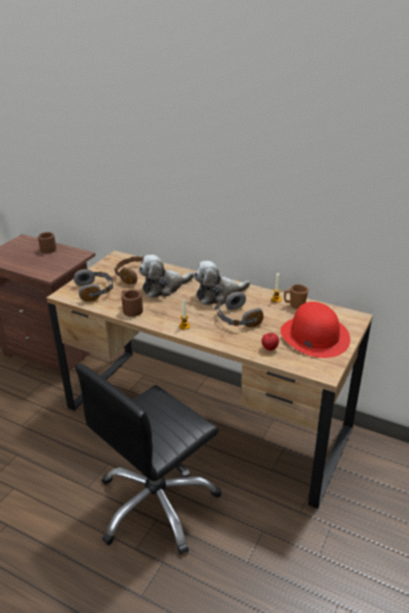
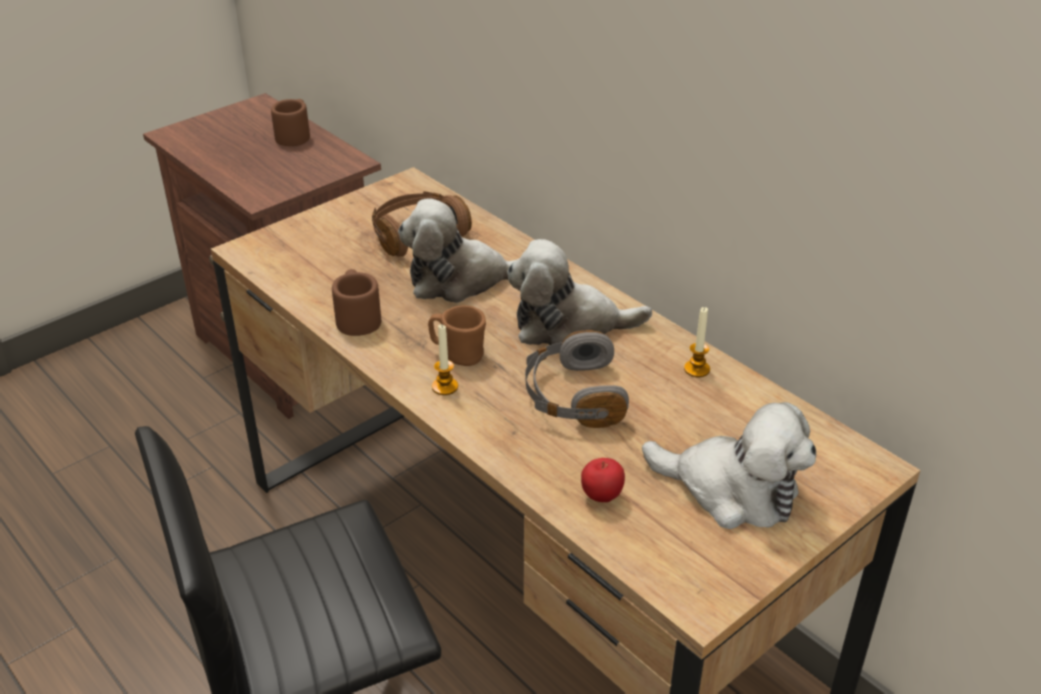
camera: 20 degrees right, 5 degrees up
grey headphones [74,269,113,302] -> none
red hat [280,302,350,358] -> plush toy [642,402,816,529]
brown mug [284,284,309,309] -> brown mug moved to [428,305,486,366]

